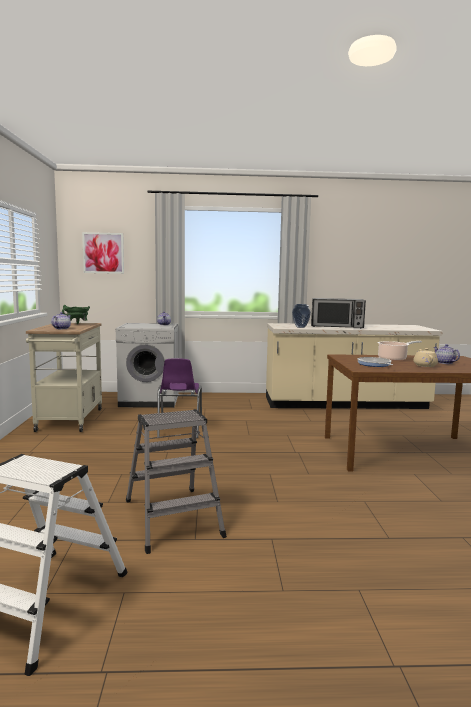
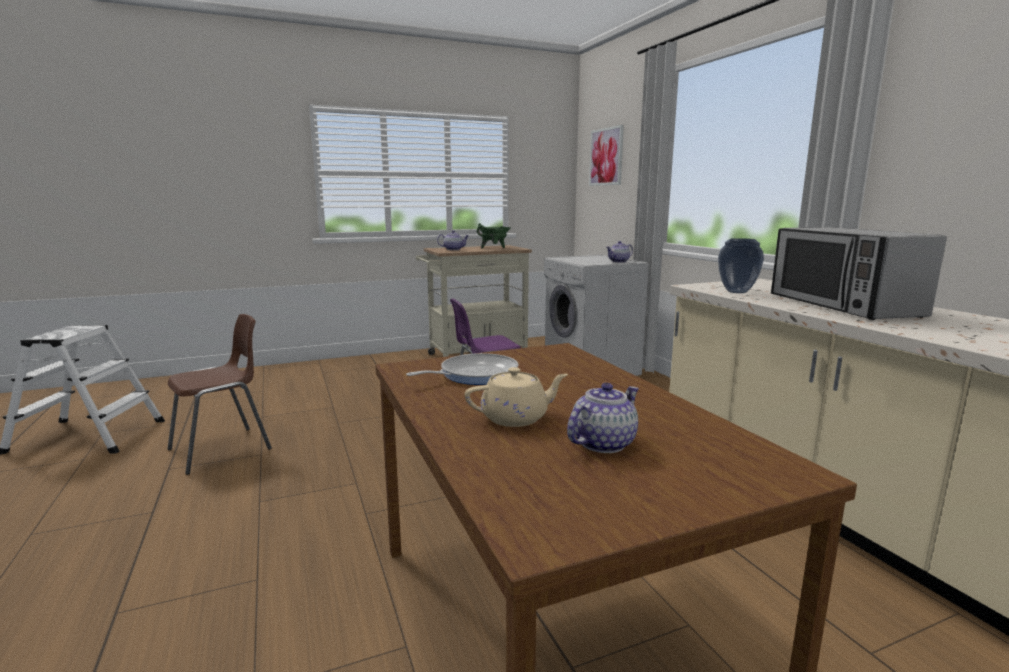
camera: 70 degrees right, 5 degrees up
grey step ladder [126,409,227,554] -> brown chair [168,314,272,475]
cooking pot [378,341,422,361] -> none

